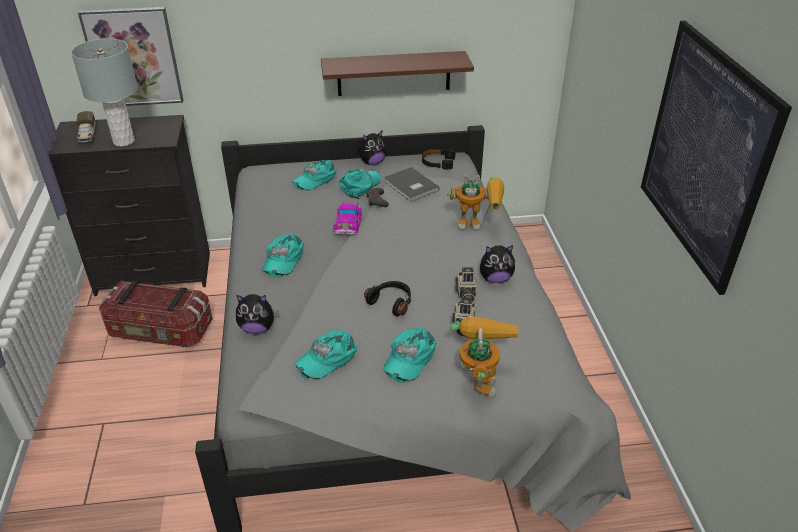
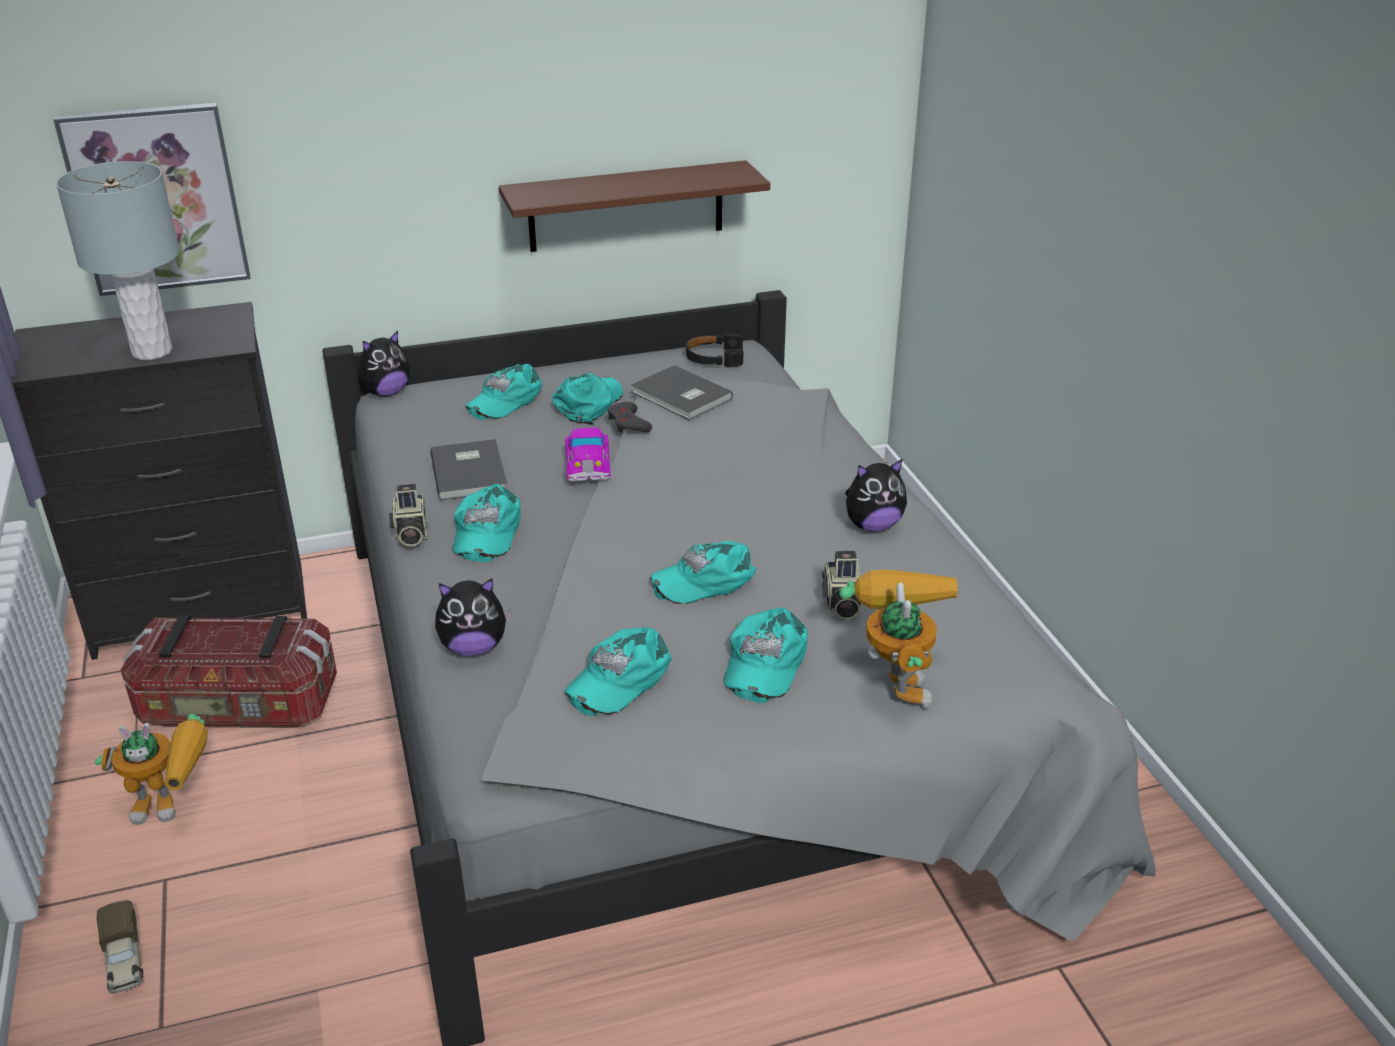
camera: 10 degrees left, 5 degrees down
toy truck [76,111,96,143] -> toy truck moved to [96,900,143,993]
plush toy [358,131,387,165] -> plush toy moved to [358,331,410,397]
black headphones [364,281,411,317] -> turquoise cap [650,541,756,604]
toy robot [447,175,504,231] -> toy robot moved to [95,714,208,825]
camera [455,267,477,303] -> camera moved to [389,484,427,547]
picture [641,21,792,295] -> none
none -> grey book [430,439,507,500]

